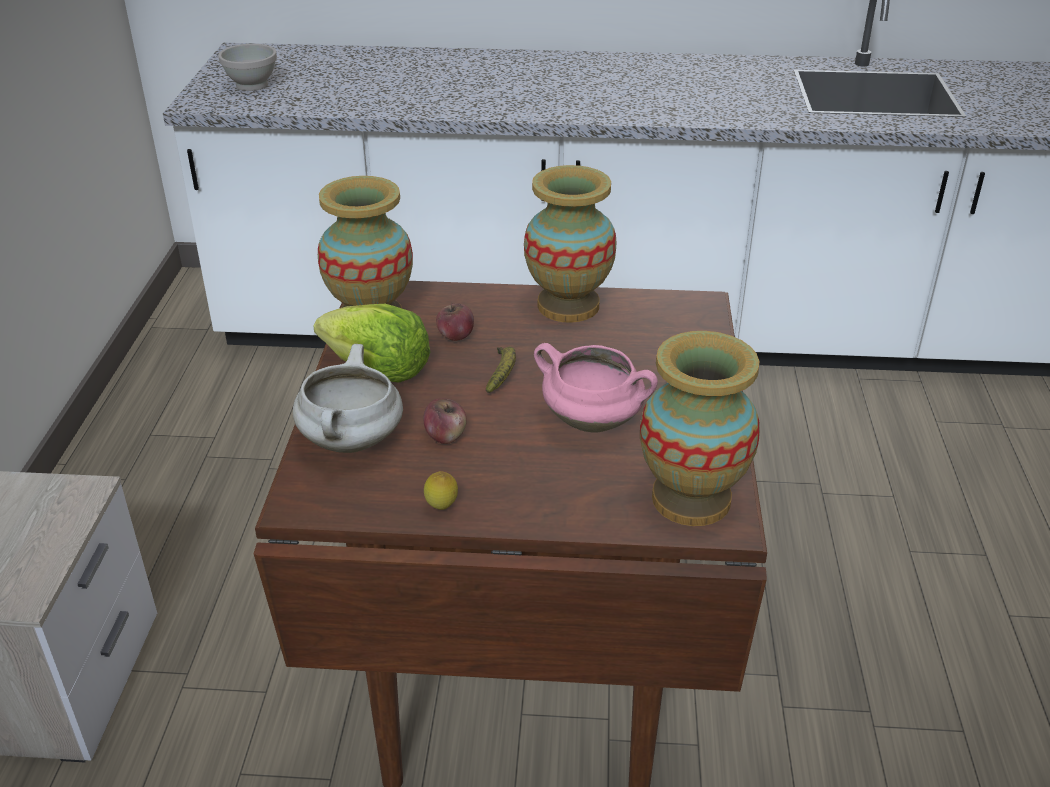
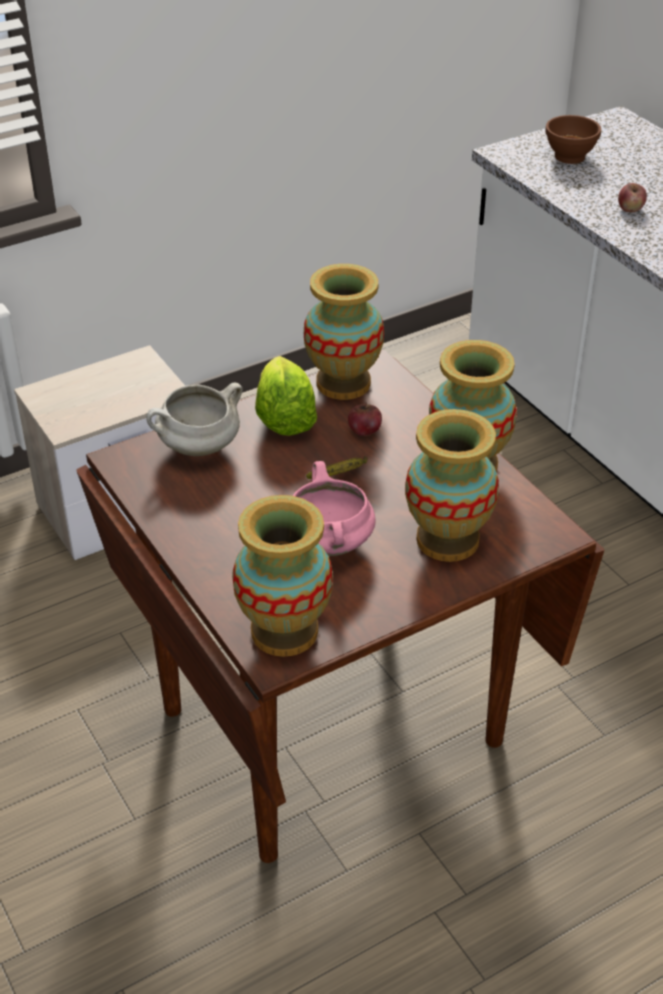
camera: 55 degrees right, 5 degrees up
white bowl [218,44,277,91] -> brown bowl [545,115,601,164]
apple [423,398,467,444] -> apple moved to [618,183,647,212]
lemon [424,471,458,510] -> none
none -> vase [405,409,499,562]

